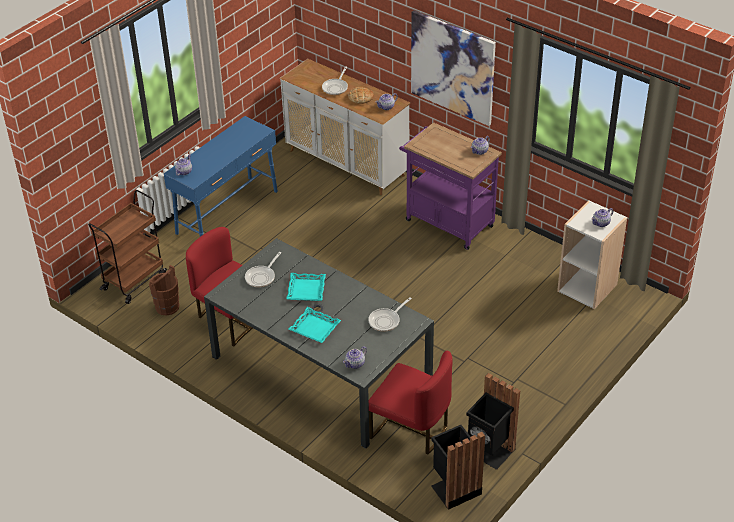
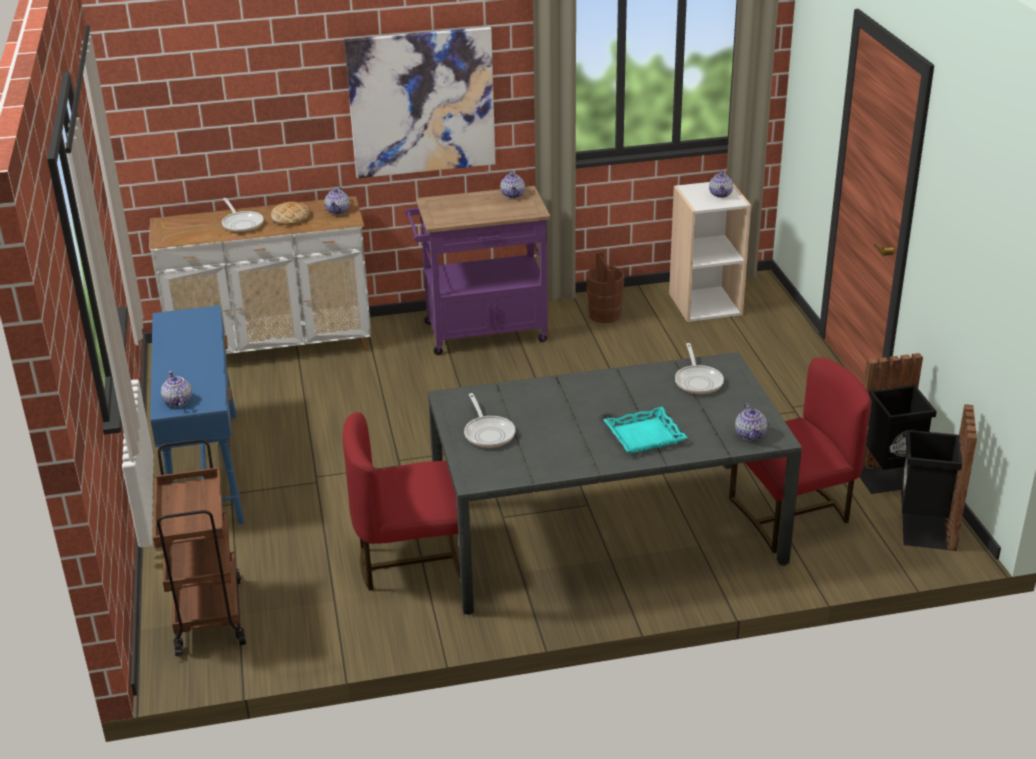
camera: 50 degrees left, 10 degrees down
brown bucket [149,265,179,316] -> brown bucket moved to [586,252,625,323]
turquoise tray [286,273,326,301] -> none

